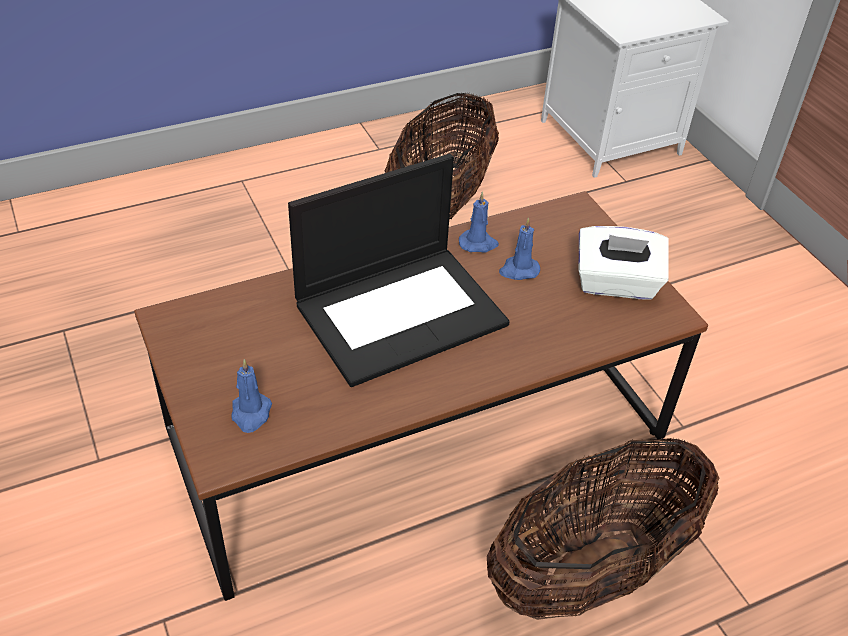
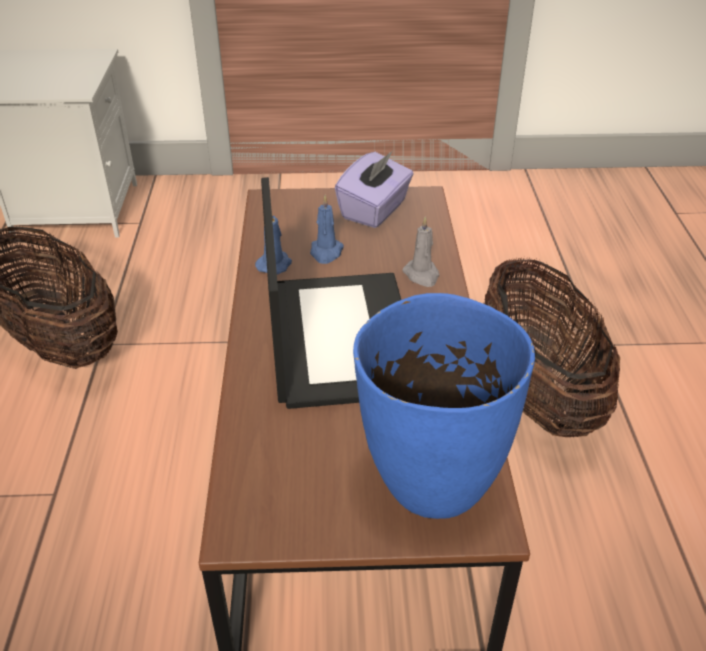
camera: 65 degrees left, 5 degrees down
blue candle [232,359,272,433] -> blue vase [353,293,535,519]
white tissue box [579,226,669,300] -> purple tissue box [335,151,414,228]
none -> grey candle [402,216,439,287]

